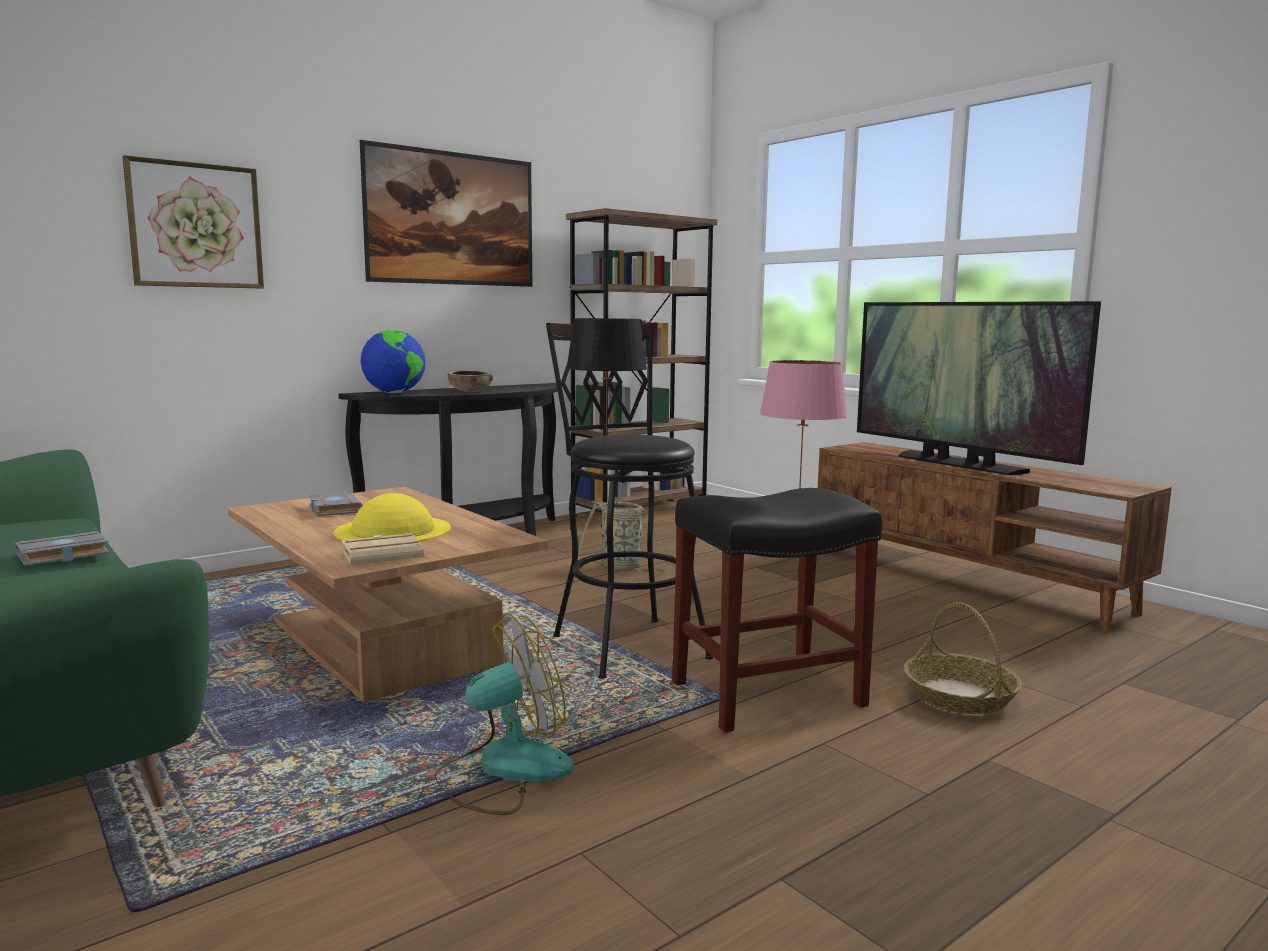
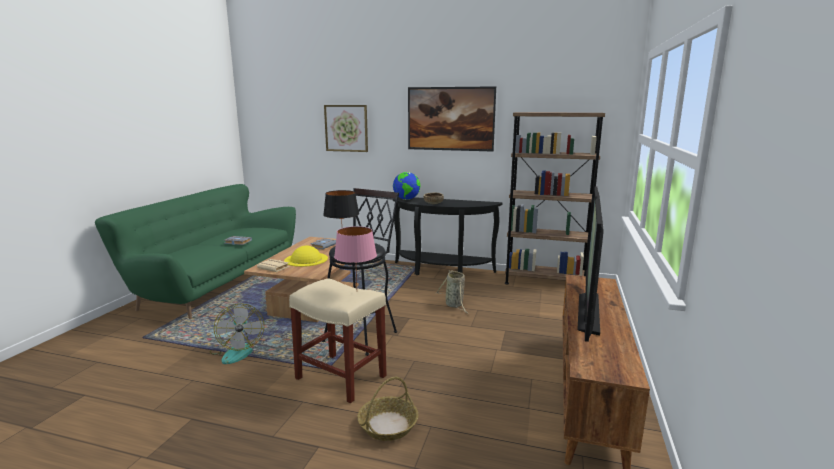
camera: 55 degrees right, 5 degrees up
fan [435,613,574,815] -> fan turned 45 degrees clockwise [210,304,264,364]
black stool [672,488,882,733] -> beige stool [289,278,387,403]

